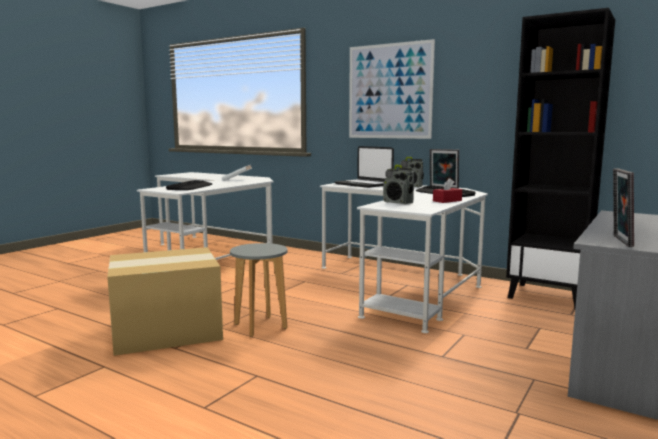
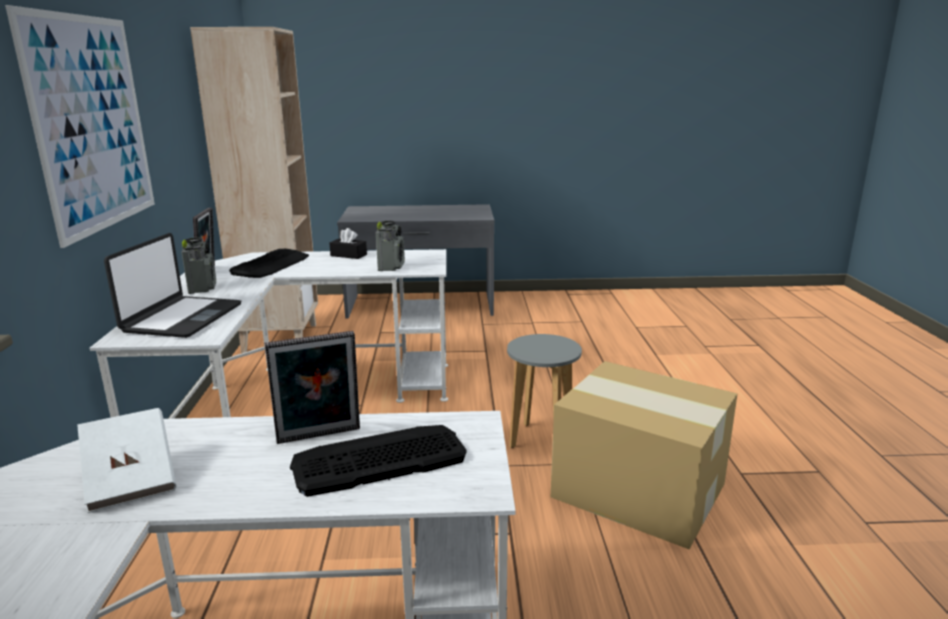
camera: 125 degrees left, 10 degrees up
red tissue box [433,178,462,203] -> black tissue box [329,228,367,259]
black bookcase [506,8,615,309] -> beige bookcase [190,27,318,353]
picture frame [613,168,634,247] -> picture frame moved to [265,331,360,444]

